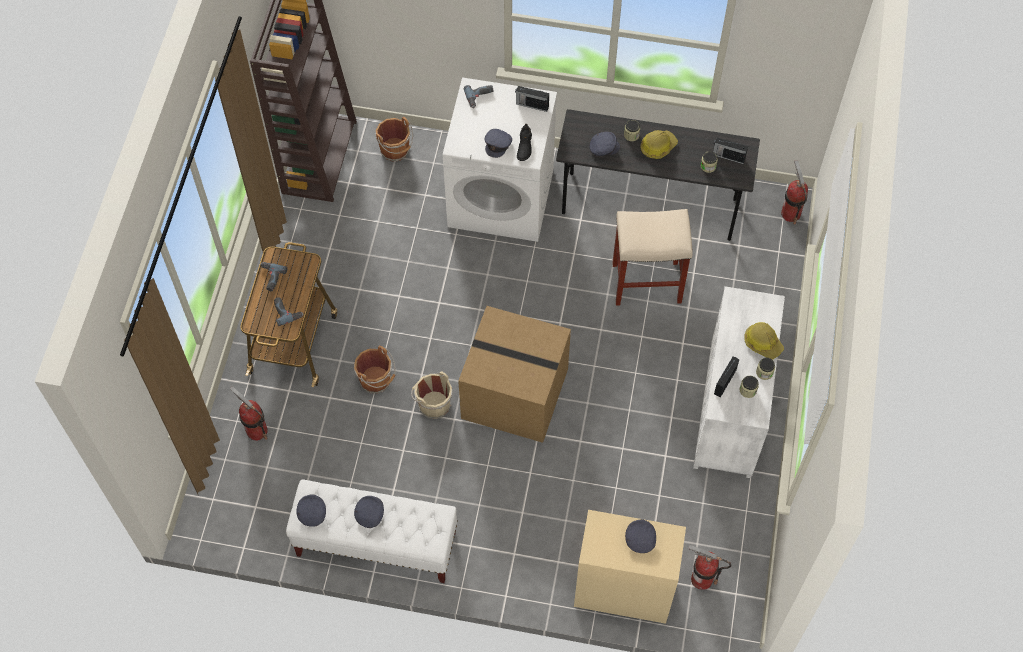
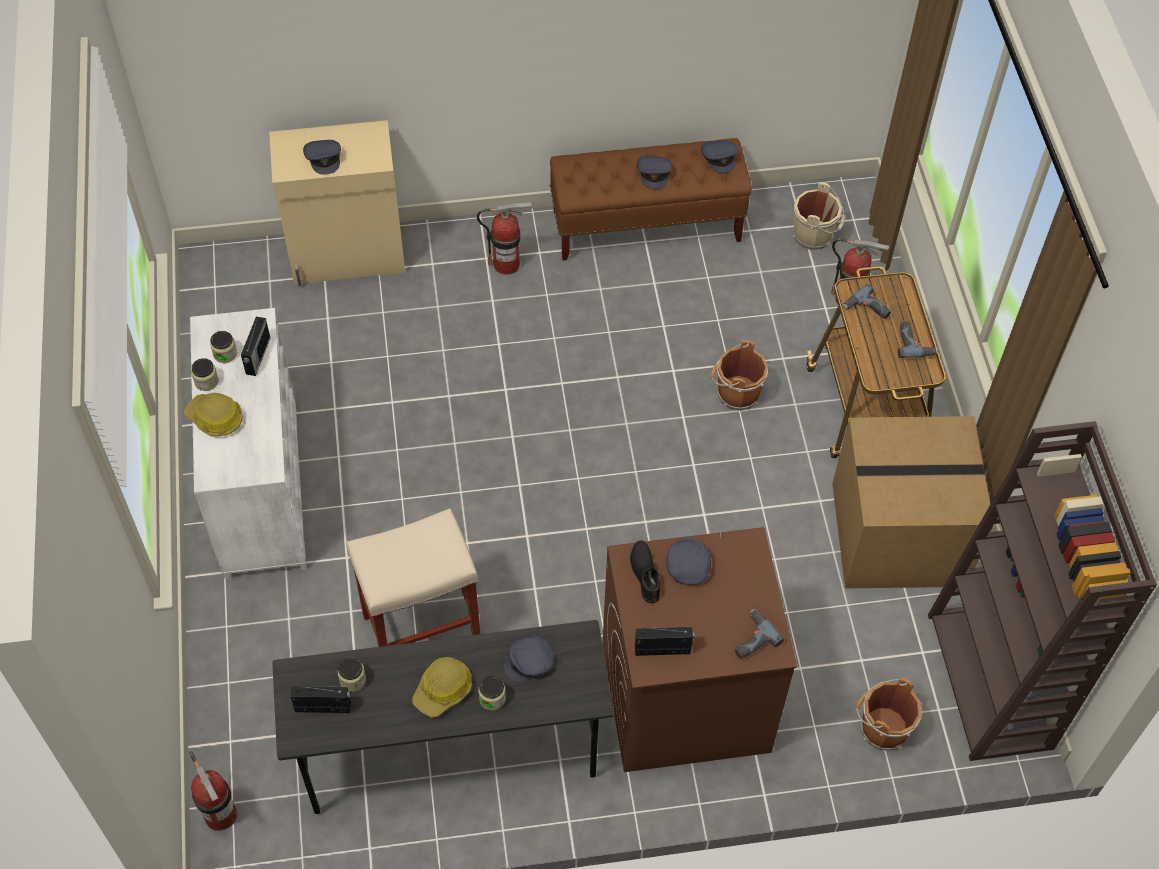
camera: 160 degrees right, 5 degrees down
white bench [286,479,458,583] -> brown bench [550,138,752,260]
beige bucket [411,371,452,419] -> beige bucket moved to [793,182,845,250]
white washing machine [443,77,557,242] -> brown washing machine [602,527,797,772]
cardboard box [458,306,571,443] -> cardboard box moved to [832,416,994,589]
fire extinguisher [688,545,731,590] -> fire extinguisher moved to [477,203,531,275]

